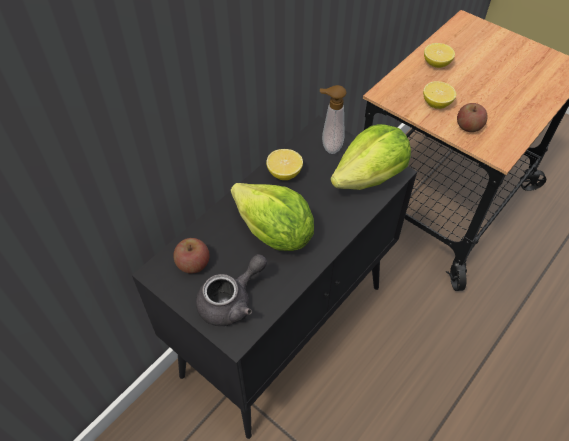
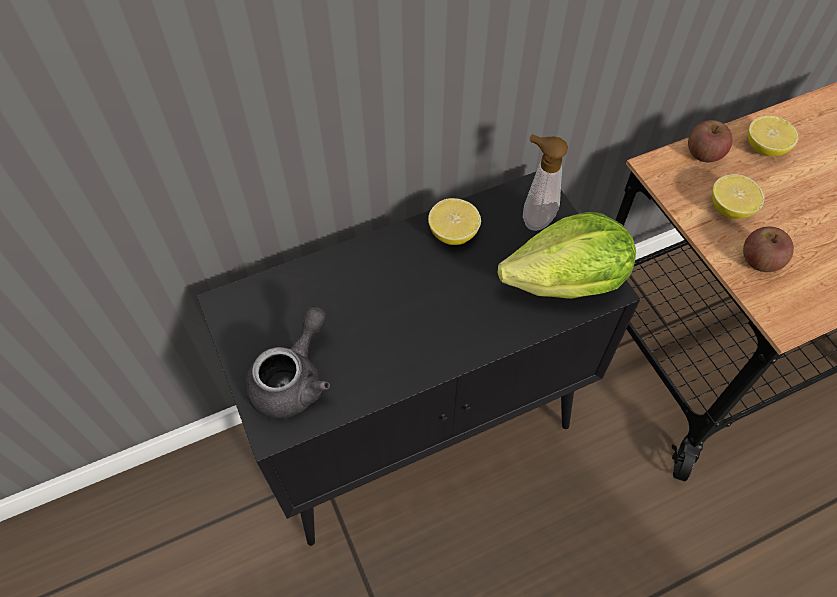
camera: 25 degrees right, 5 degrees up
apple [173,238,210,274] -> apple moved to [688,120,733,163]
grey teapot [196,254,267,326] -> grey teapot turned 45 degrees counterclockwise [245,307,330,419]
lettuce [231,183,314,251] -> none

